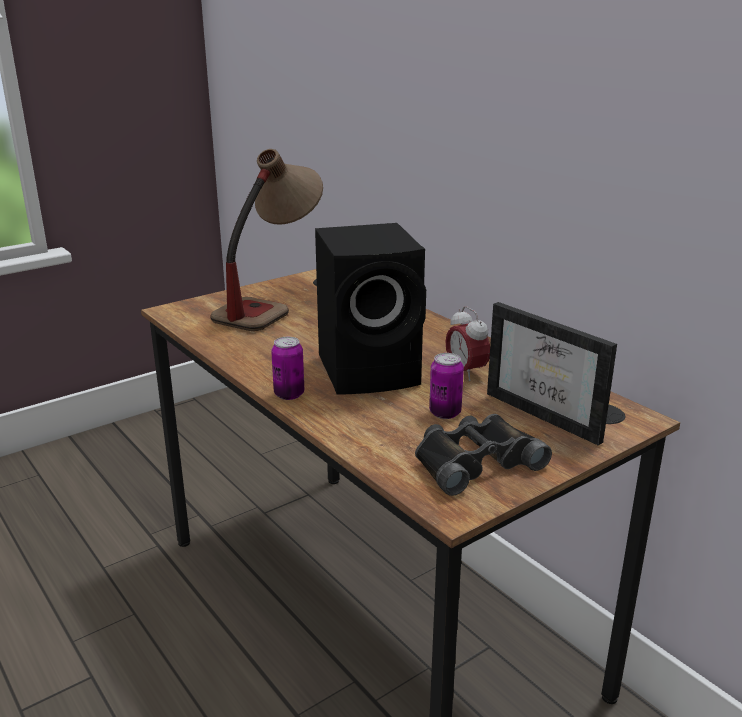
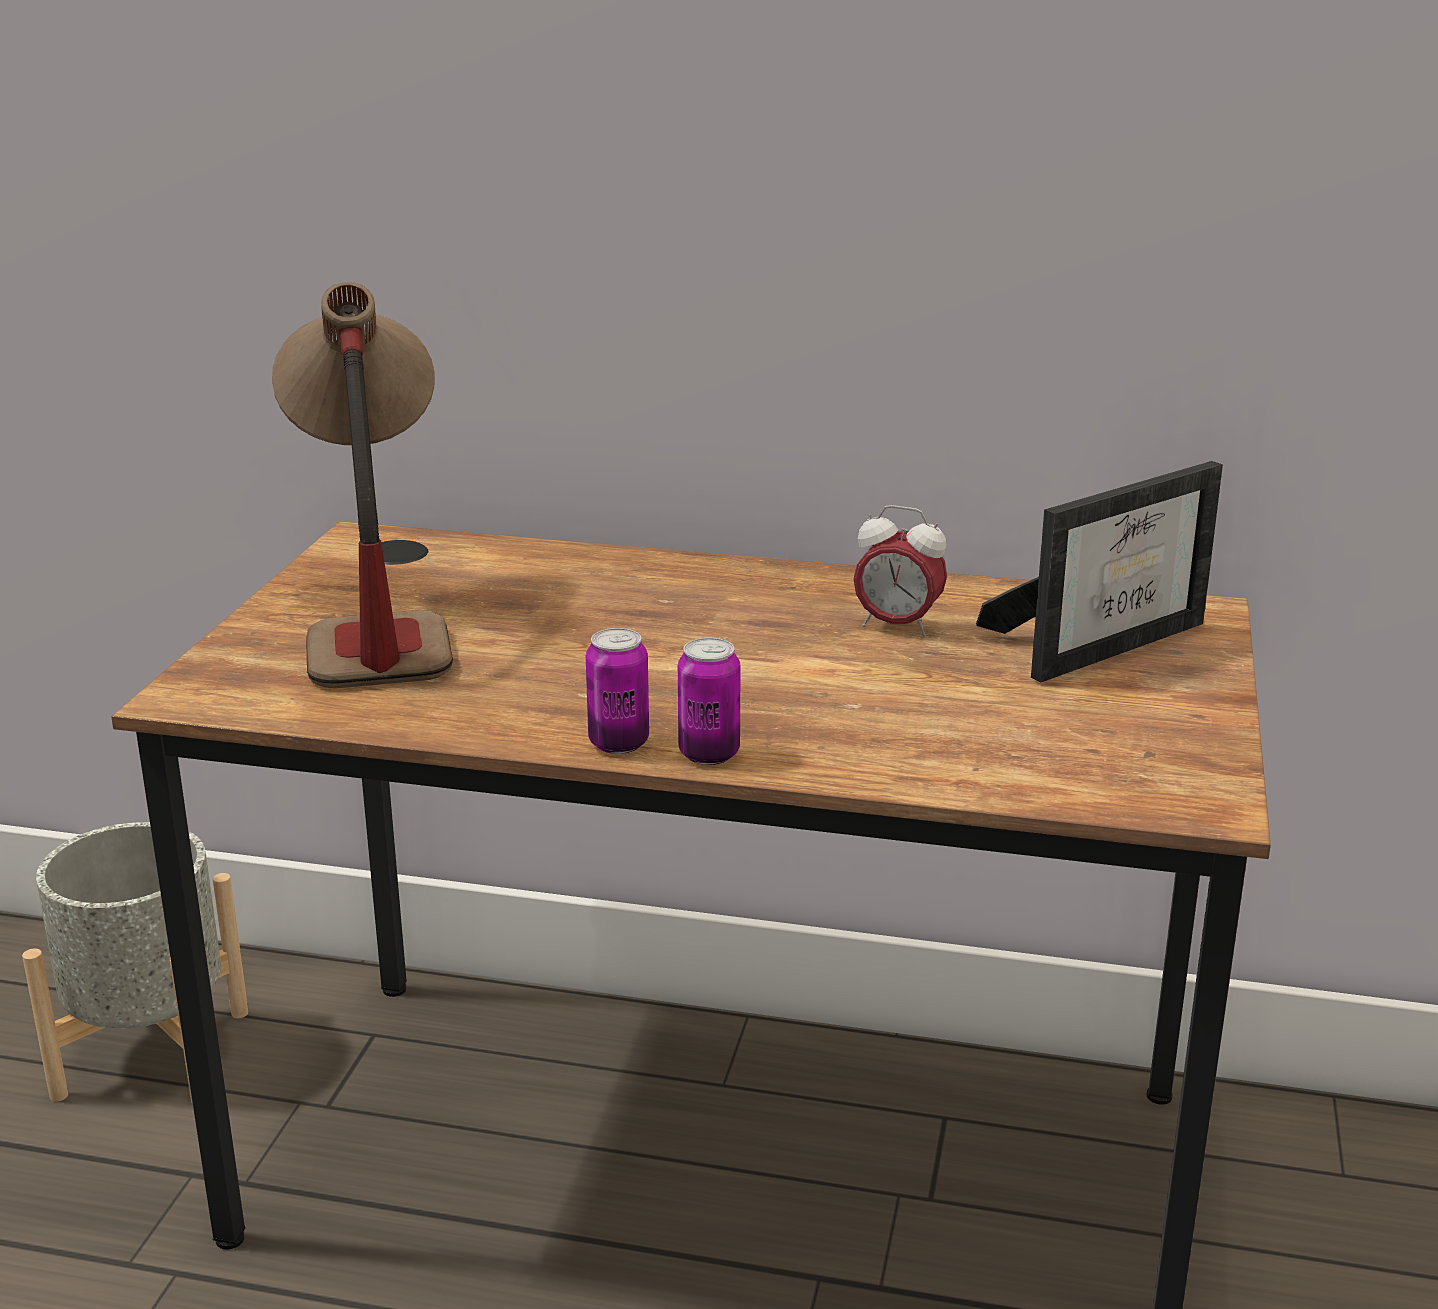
camera: 40 degrees left, 0 degrees up
black speaker [315,223,426,395] -> none
black binoculars [415,414,552,496] -> none
can [429,353,464,419] -> can moved to [586,628,649,754]
picture frame [487,302,617,445] -> picture frame turned 45 degrees counterclockwise [976,461,1223,682]
none -> grey planter [22,822,248,1104]

